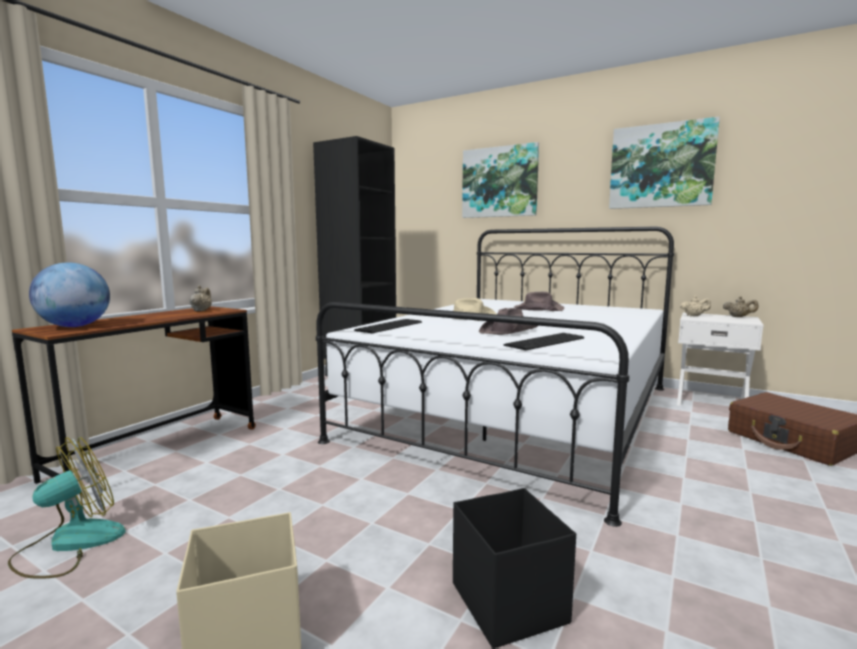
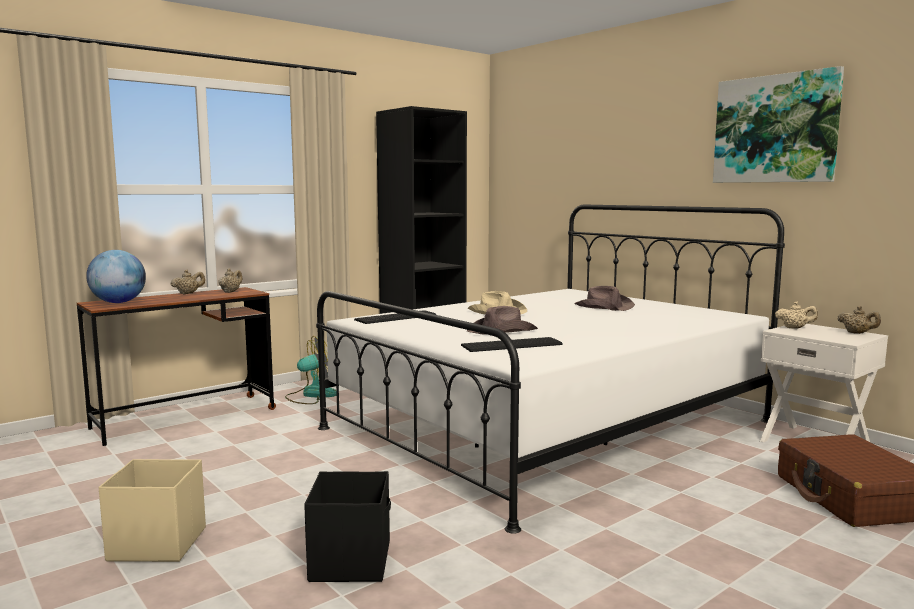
camera: 20 degrees right, 0 degrees up
fan [8,437,126,579] -> fan moved to [285,336,337,404]
picture [462,142,539,218] -> none
none -> beige teapot [171,270,205,294]

